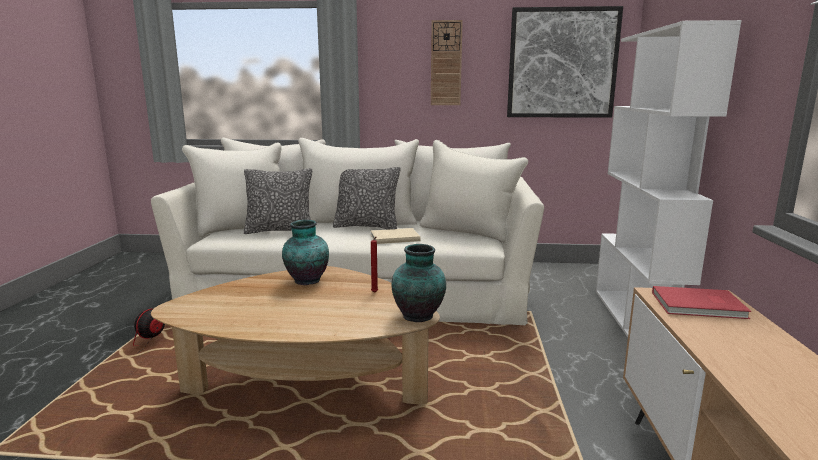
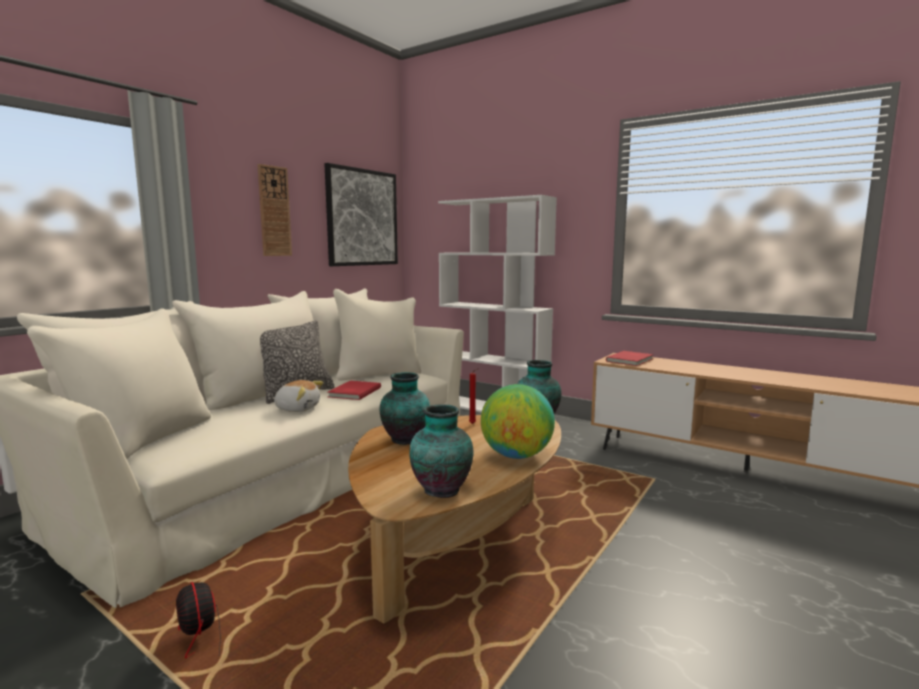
camera: 60 degrees left, 5 degrees down
pillow [244,168,312,234] -> none
beige book [371,228,421,244] -> red book [327,381,381,400]
none -> plush toy [273,380,324,412]
none -> vase [409,404,474,498]
none -> globe [481,384,555,459]

